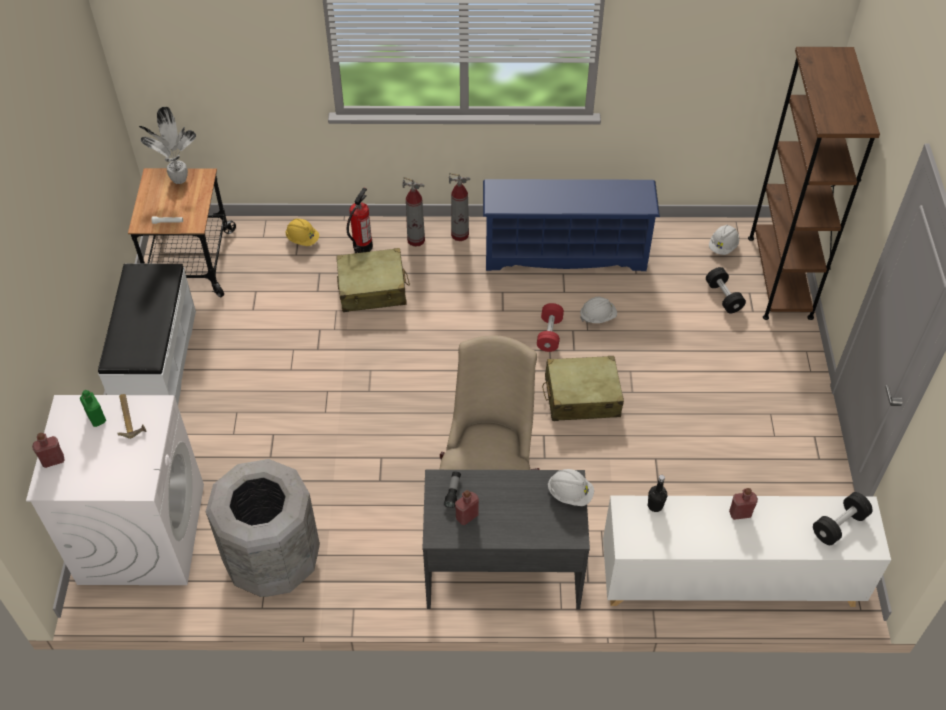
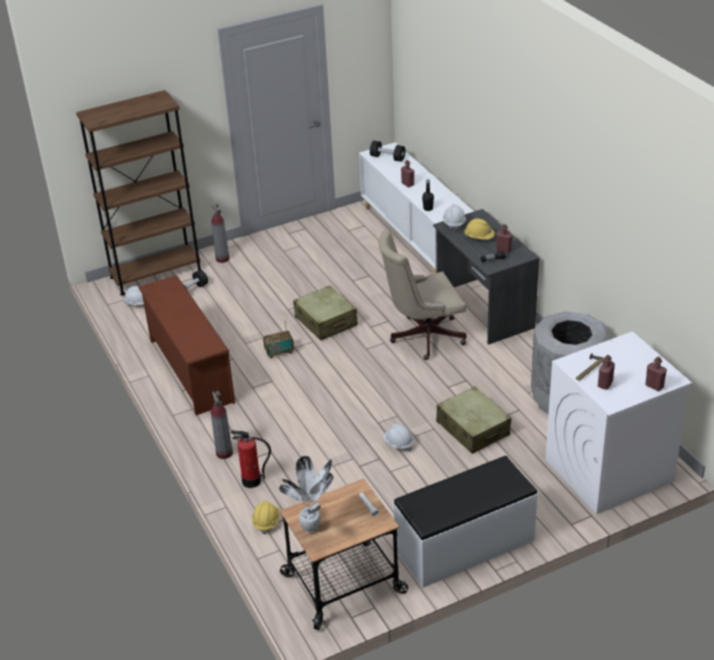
camera: 115 degrees left, 15 degrees down
green bottle [80,390,106,427] -> red bottle [598,355,615,390]
beige suitcase [336,248,410,312] -> beige suitcase moved to [436,386,511,454]
fire extinguisher [449,173,470,241] -> fire extinguisher moved to [211,203,230,263]
blue shoe rack [483,179,660,271] -> brown shoe rack [138,275,235,415]
red dumbbell [537,303,564,352] -> radio [263,320,294,359]
white hard hat [580,297,617,323] -> white hard hat moved to [383,424,414,451]
none -> yellow hard hat [464,218,495,240]

